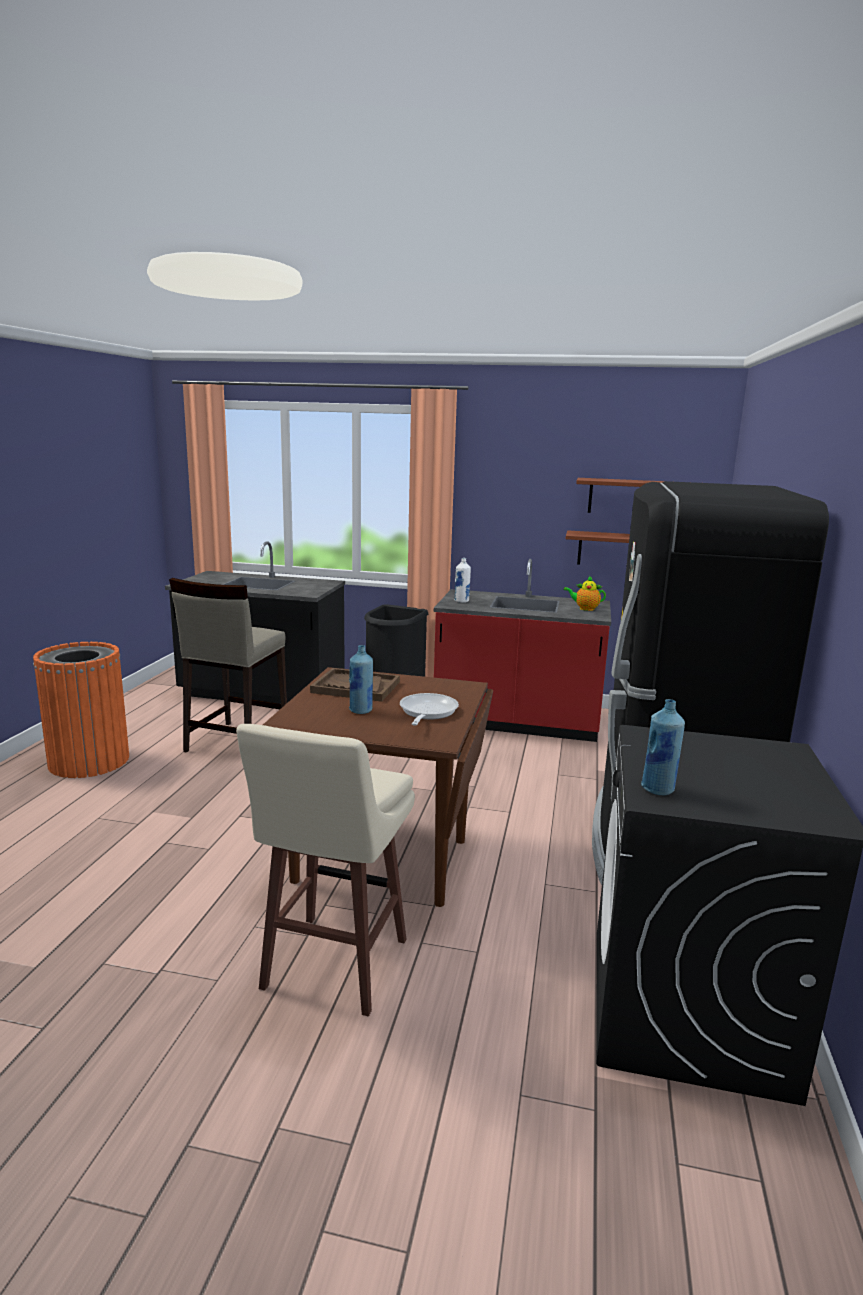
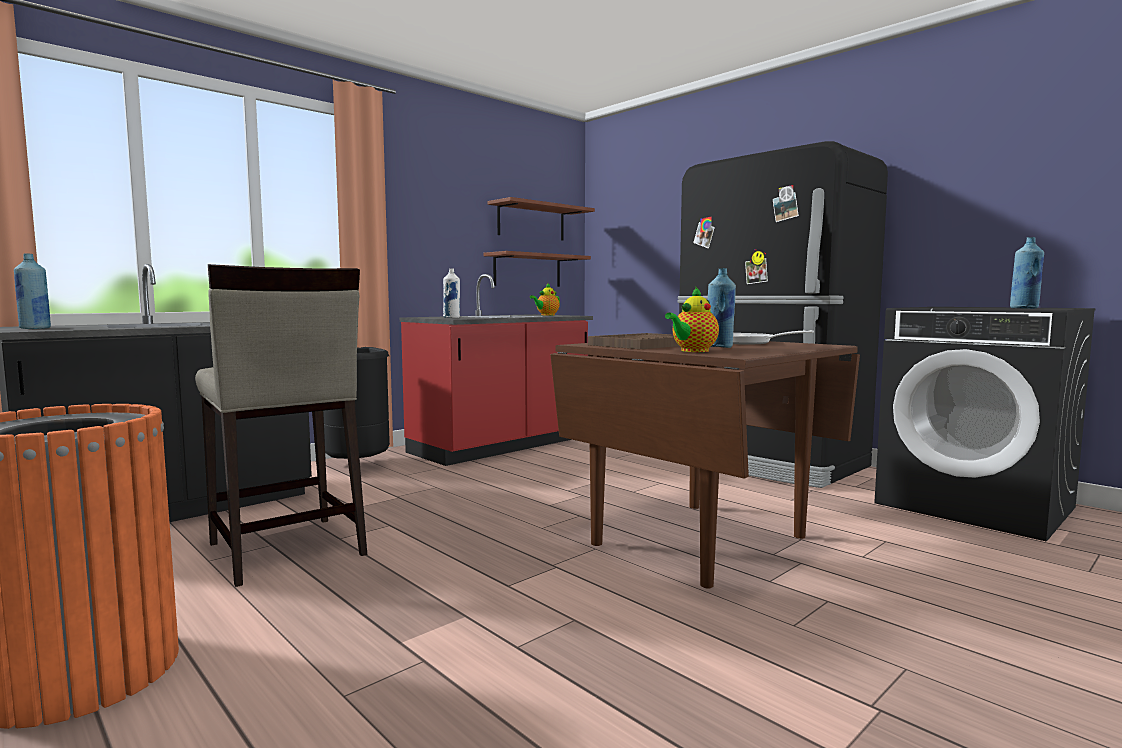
camera: 55 degrees left, 10 degrees down
beige stool [236,724,415,1017] -> none
none -> blue bottle [14,254,51,329]
none -> teapot [665,286,719,352]

